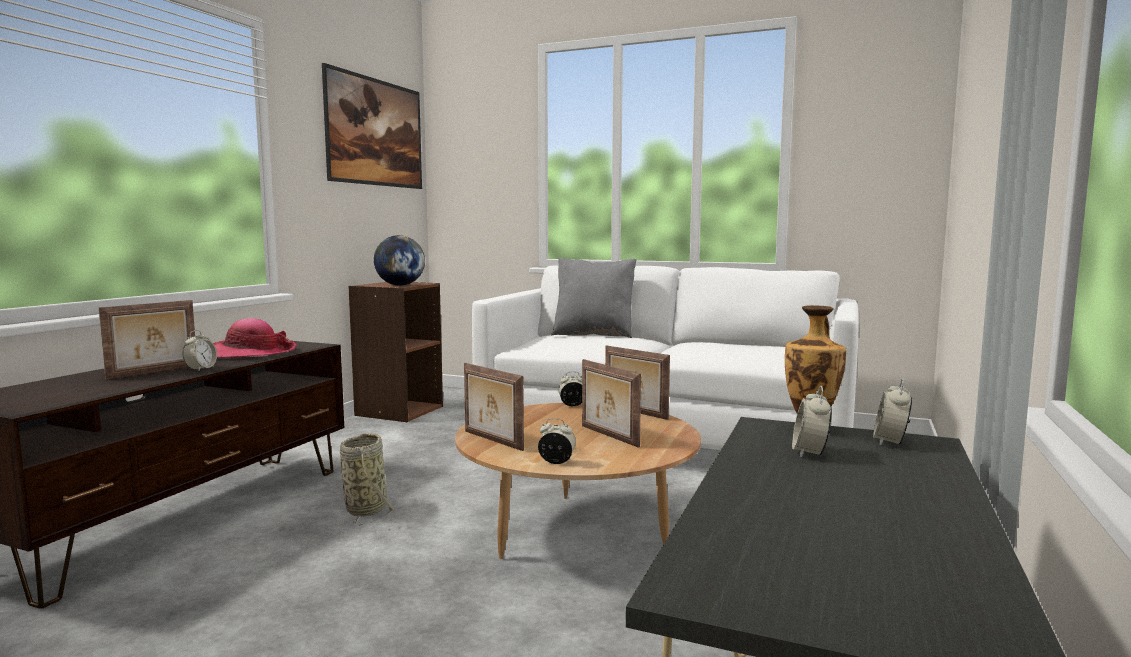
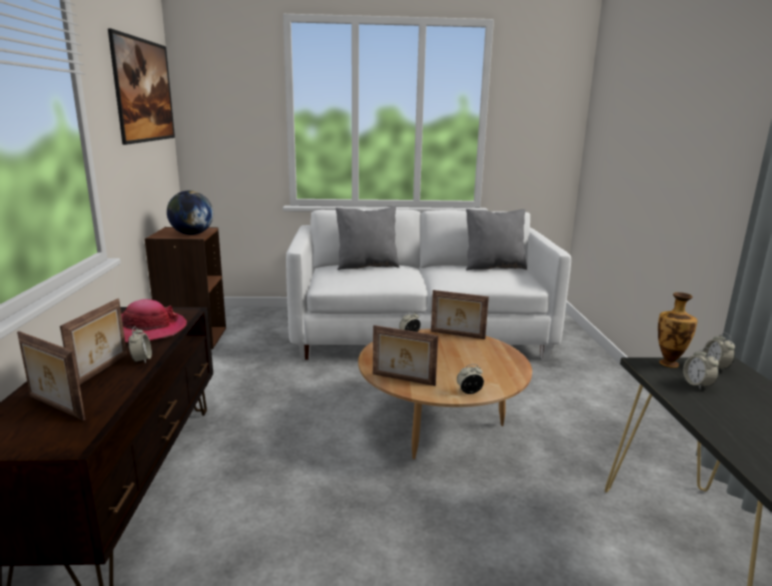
camera: 25 degrees left, 10 degrees up
basket [340,433,395,526] -> none
picture frame [582,359,641,448] -> picture frame moved to [17,331,86,421]
none -> grey pillow [466,209,527,270]

